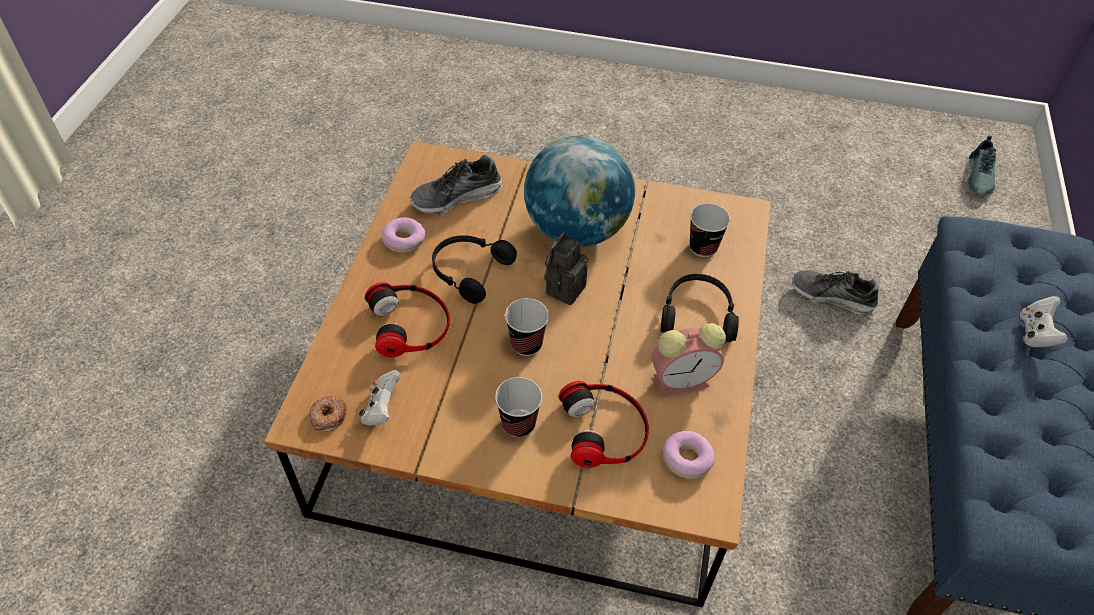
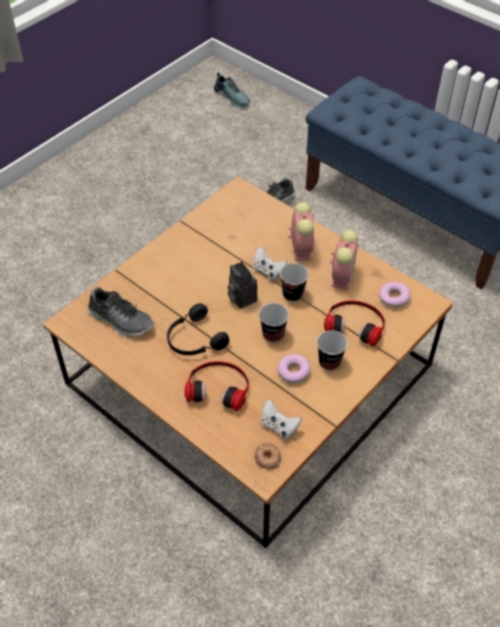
camera: 60 degrees left, 0 degrees up
donut [381,217,425,253] -> donut moved to [278,354,310,384]
shoe [410,155,502,215] -> shoe turned 60 degrees counterclockwise [88,287,154,338]
globe [524,135,635,247] -> none
black headphones [661,274,739,342] -> alarm clock [288,202,315,261]
cup [690,204,730,257] -> cup moved to [280,263,309,302]
white game controller [1020,296,1069,347] -> white game controller moved to [253,247,287,281]

